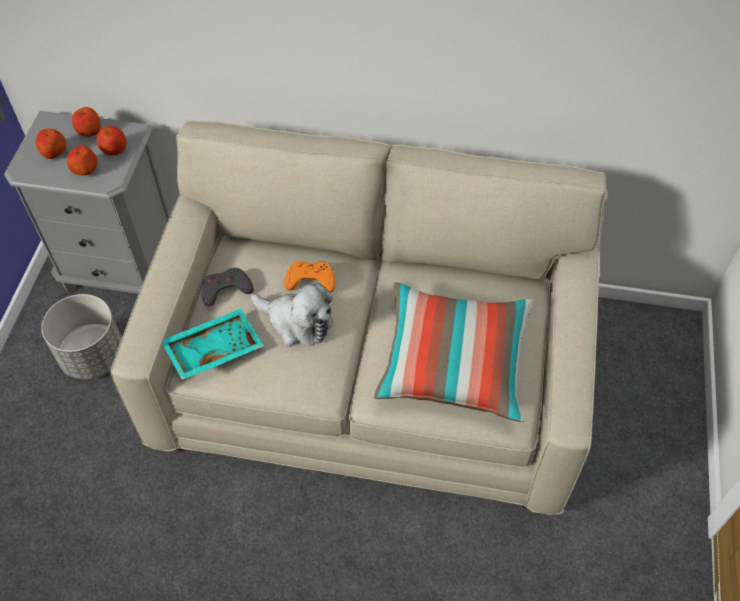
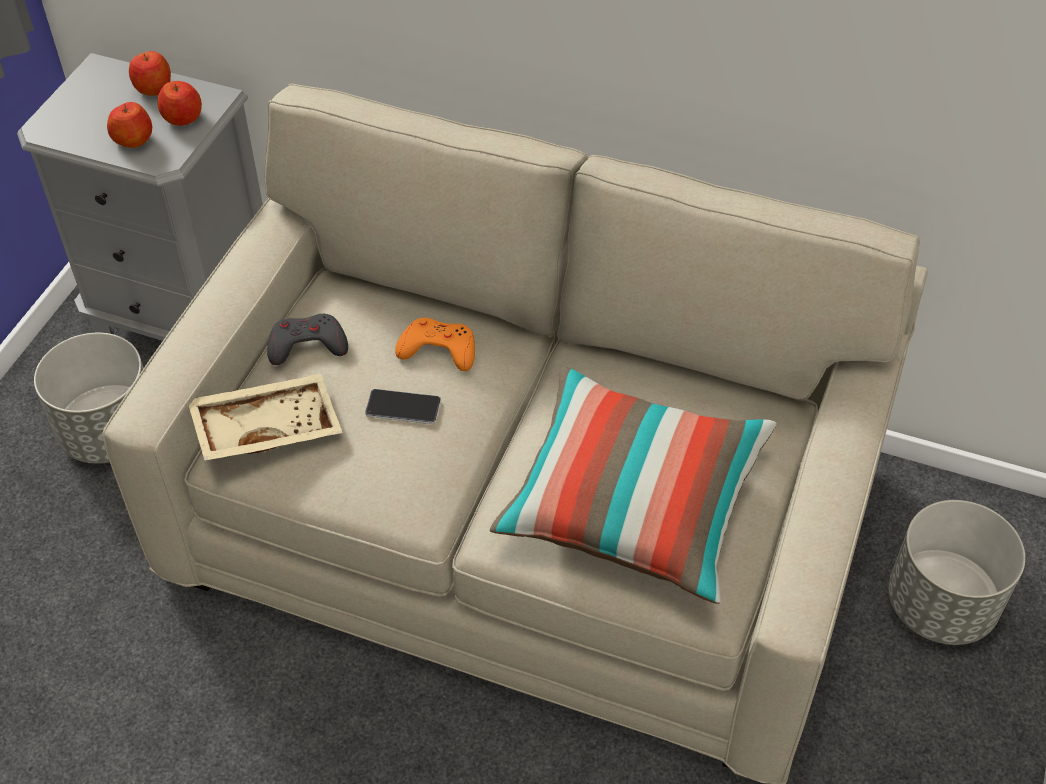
camera: 10 degrees right, 5 degrees down
apple [36,129,67,159] -> none
turquoise tray [162,309,264,380] -> beige tray [189,374,343,461]
plush toy [251,283,333,347] -> phone [365,389,441,424]
none -> grey planter [888,500,1025,645]

